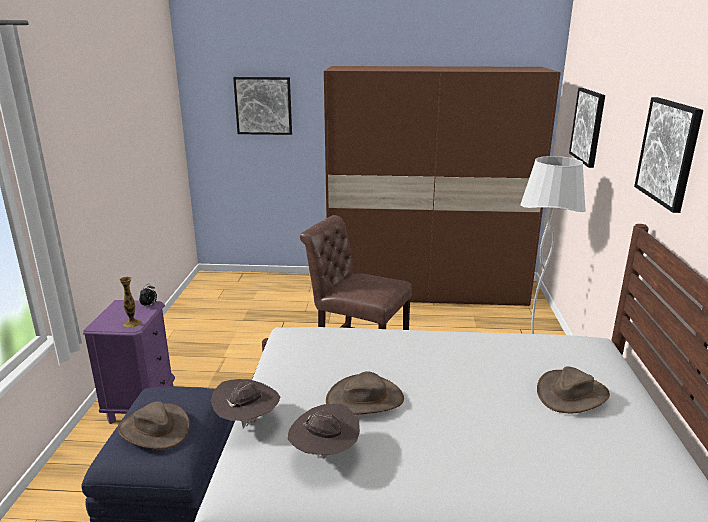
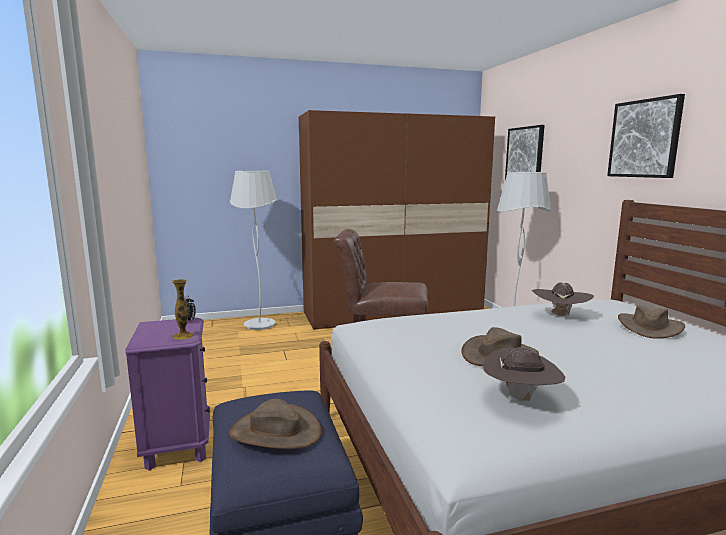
camera: 20 degrees left, 10 degrees down
brown hat [211,379,281,429] -> brown hat moved to [532,282,594,318]
picture [233,77,292,135] -> none
none -> white floor lamp [230,171,278,330]

